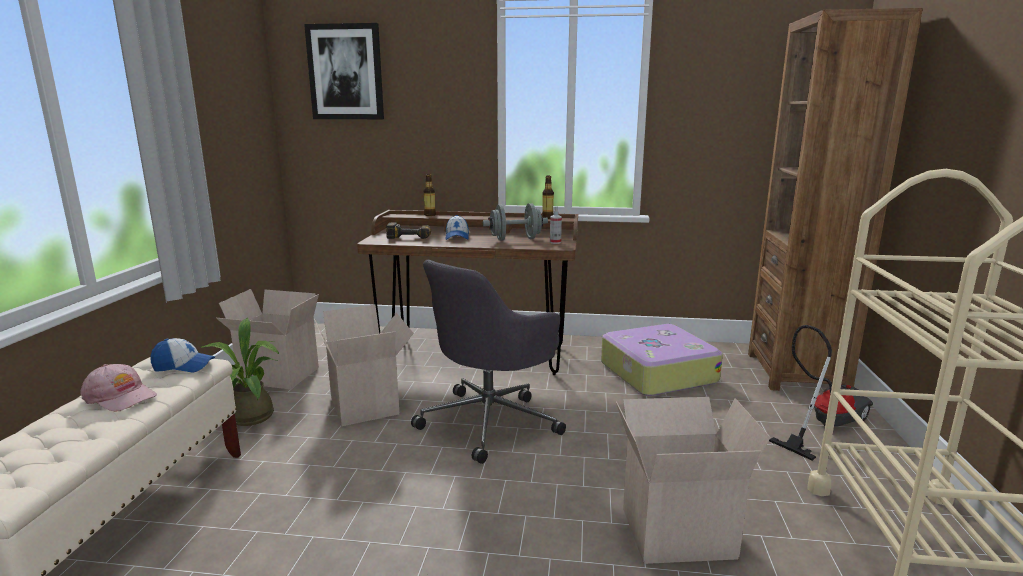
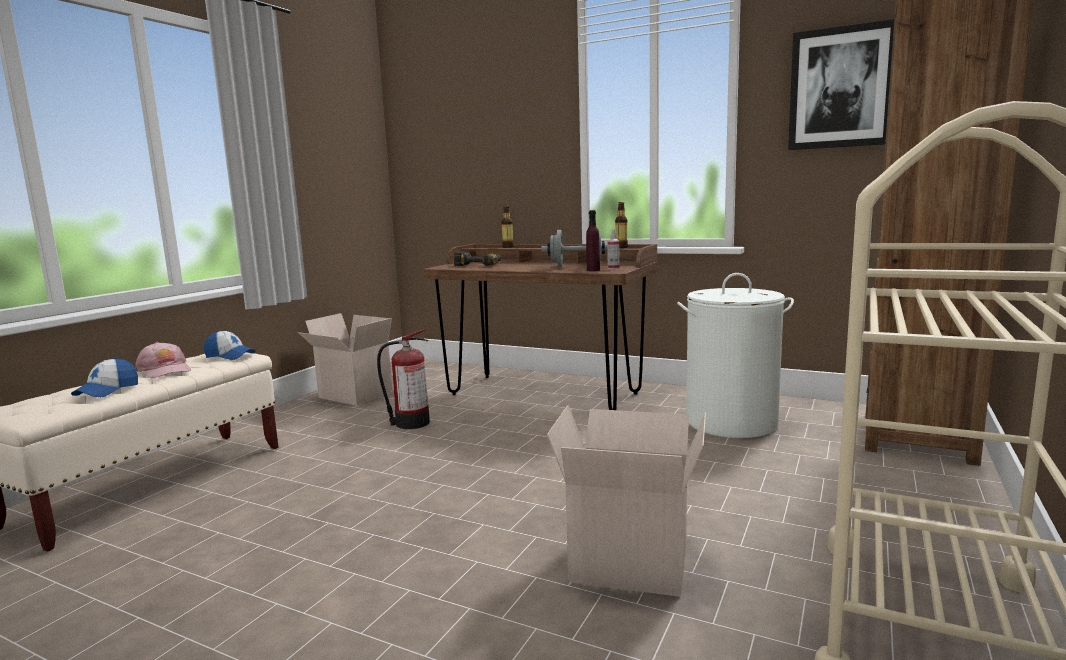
camera: 20 degrees right, 5 degrees down
potted plant [201,318,279,426] -> none
picture [304,23,384,119] -> picture moved to [788,19,894,150]
cardboard box [314,305,414,426] -> fire extinguisher [377,329,430,429]
grey office chair [411,260,566,464] -> none
cap [445,215,469,240] -> cap moved to [71,357,138,397]
suitcase [601,324,723,396] -> white laundry basket [677,273,794,438]
vacuum cleaner [769,325,873,461] -> none
none -> purple bottle [586,210,600,271]

